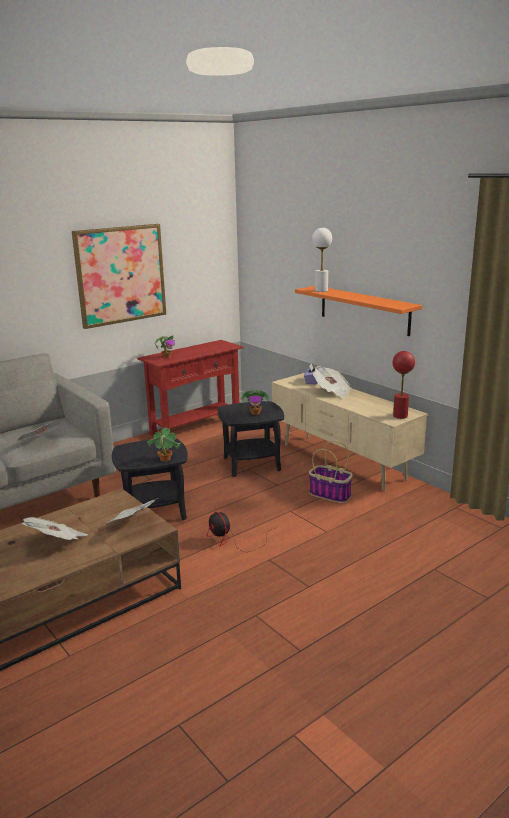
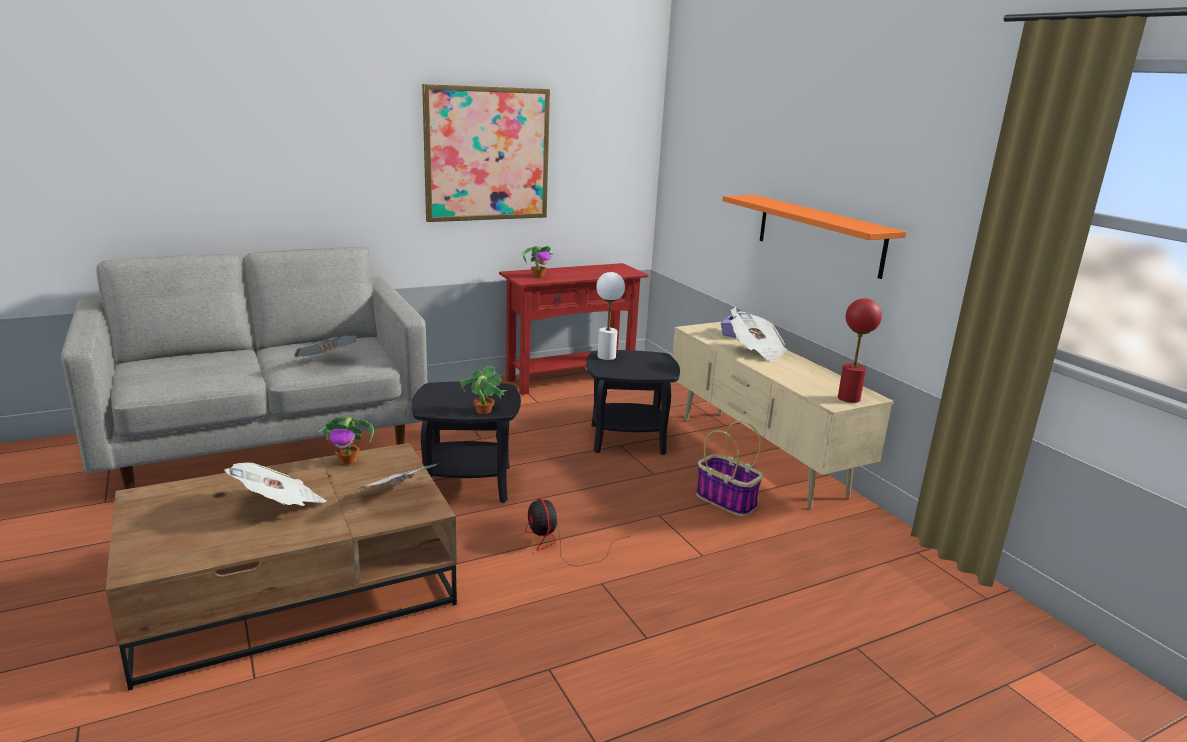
camera: 10 degrees right, 0 degrees up
potted plant [240,390,270,415] -> potted plant moved to [318,417,374,465]
white table lamp [312,228,332,292] -> white table lamp moved to [596,272,625,360]

